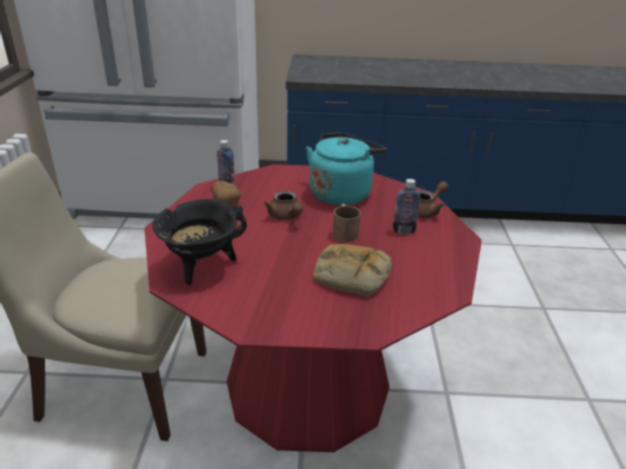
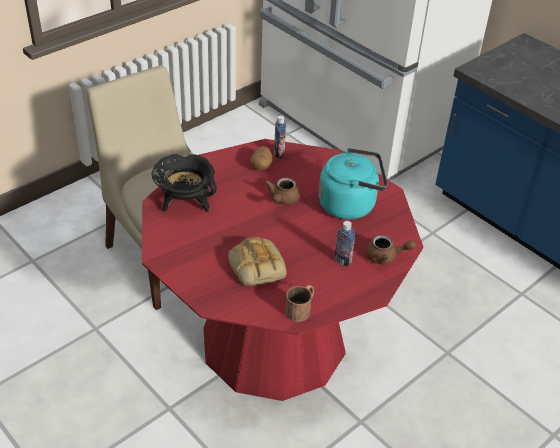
camera: 45 degrees right, 10 degrees up
brown mug [333,204,361,242] -> brown mug moved to [285,285,314,322]

